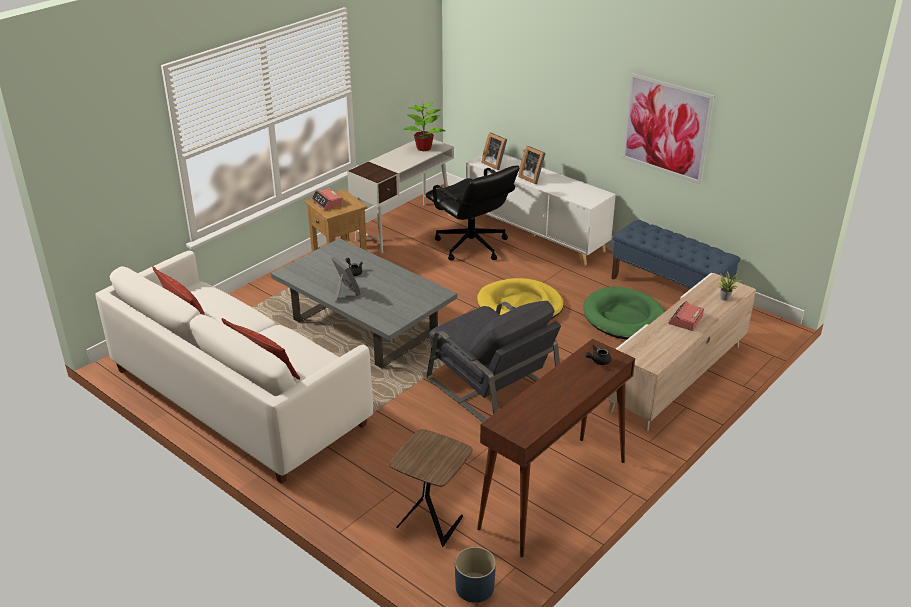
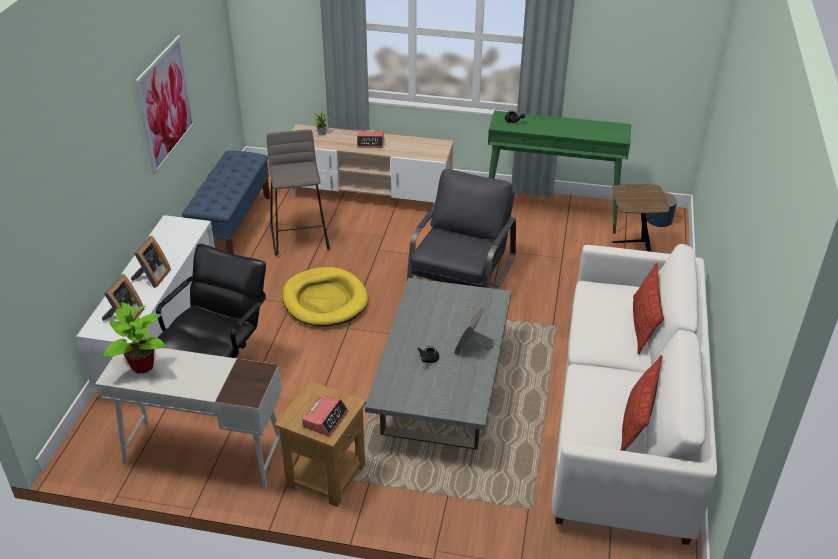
camera: 120 degrees left, 5 degrees up
brown console table [477,339,635,557] -> green console table [488,111,631,234]
green dog bed [583,286,665,339] -> grey stool [266,129,330,256]

